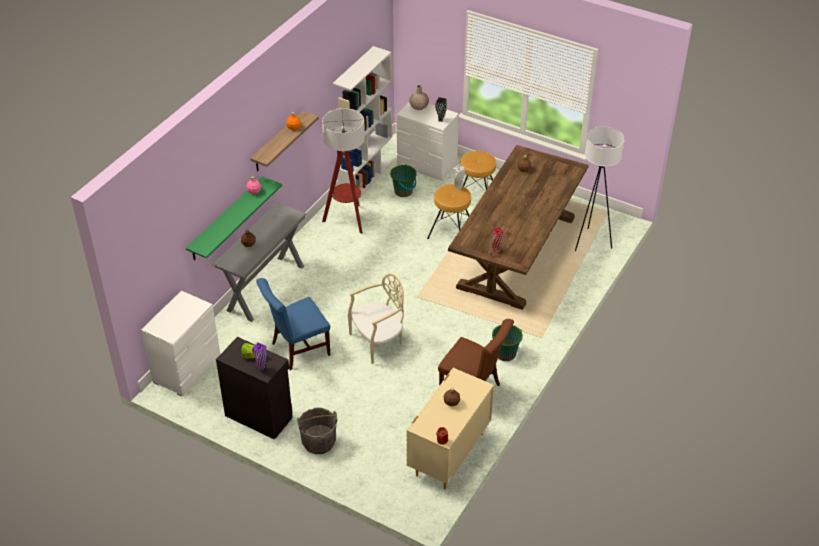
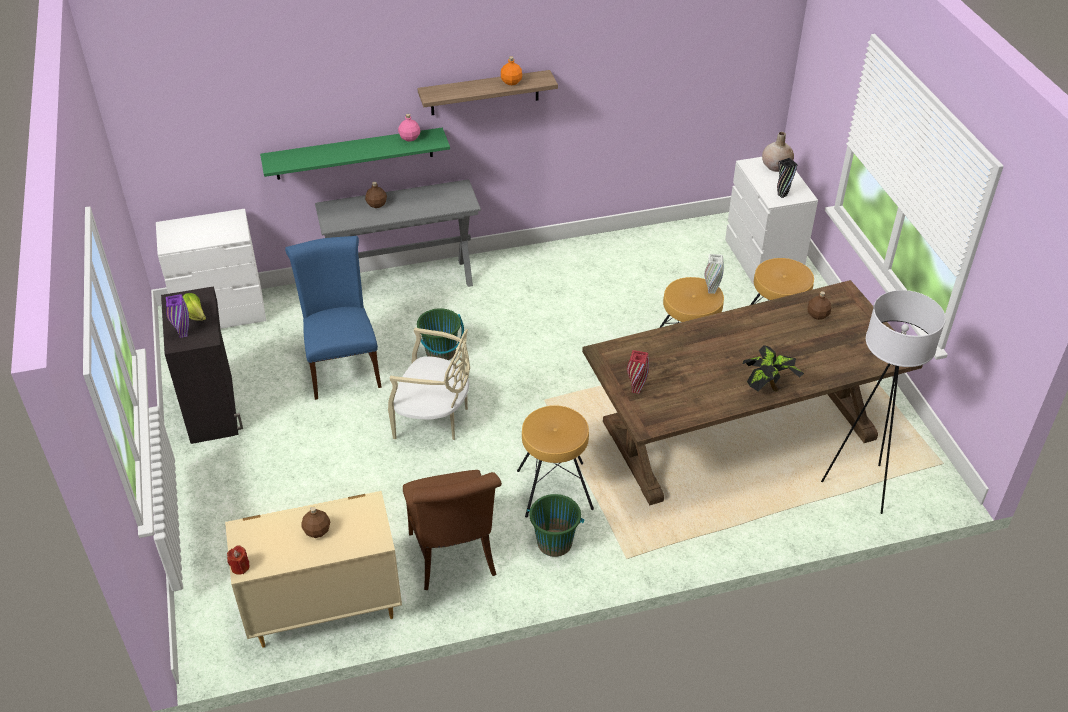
camera: 45 degrees right, 0 degrees up
blue chair [256,278,331,371] -> blue chair turned 60 degrees clockwise [285,236,382,400]
grey bucket [297,408,337,454] -> none
floor lamp [322,108,365,234] -> none
white bookcase [333,46,393,195] -> none
green bucket [390,165,417,197] -> green bucket moved to [417,308,464,360]
none -> brown stool [517,405,594,518]
none -> potted plant [743,345,804,392]

